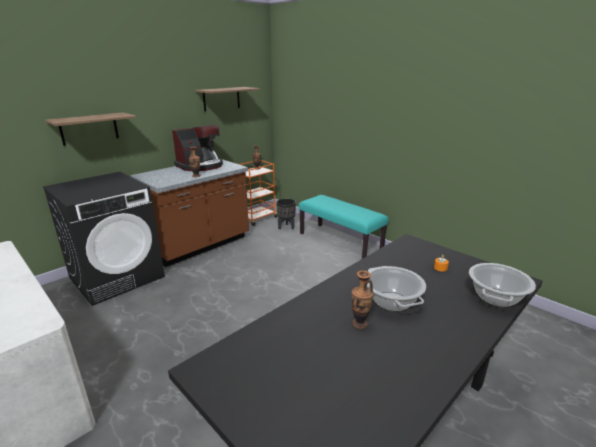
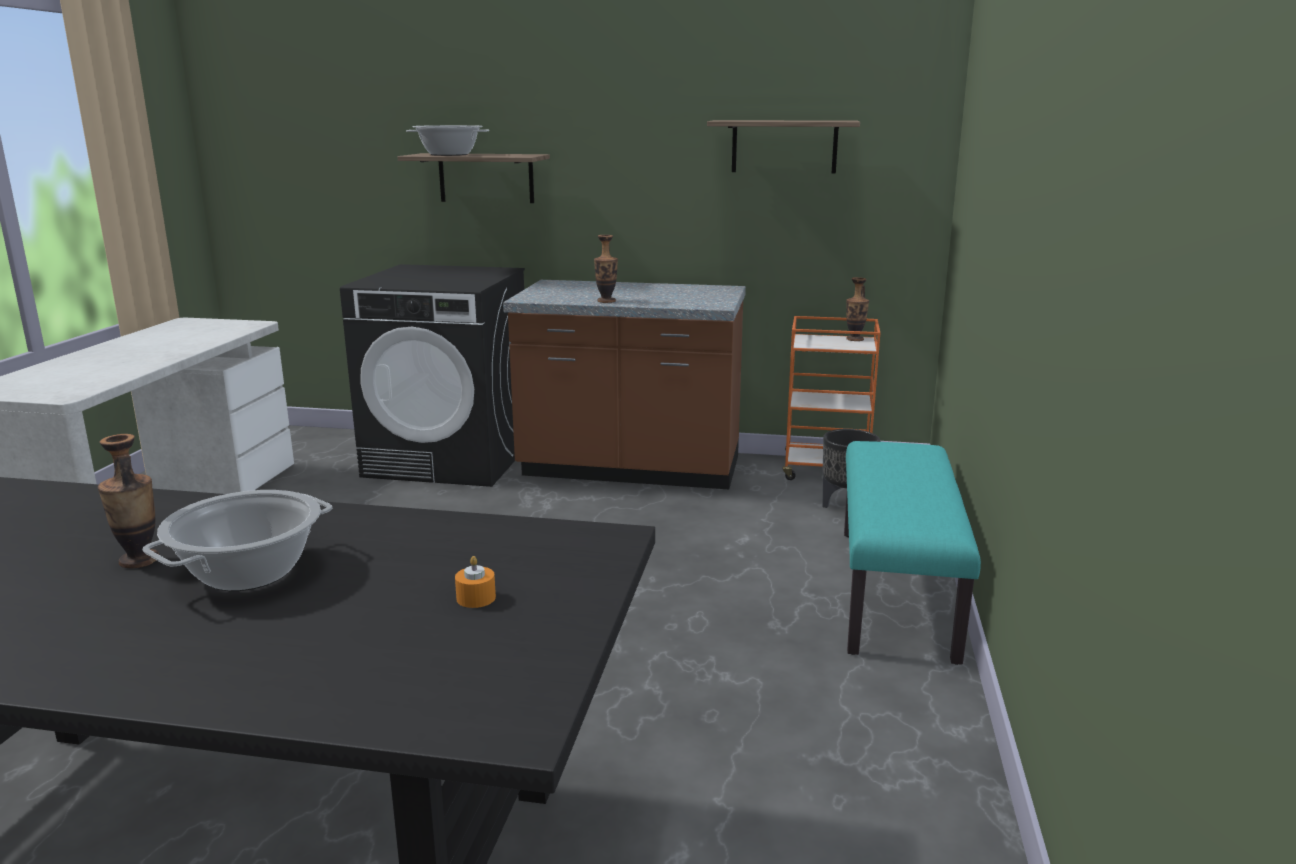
camera: 55 degrees right, 5 degrees down
coffee machine [172,125,223,171] -> none
cooking pot [469,263,536,307] -> cooking pot moved to [406,125,489,156]

